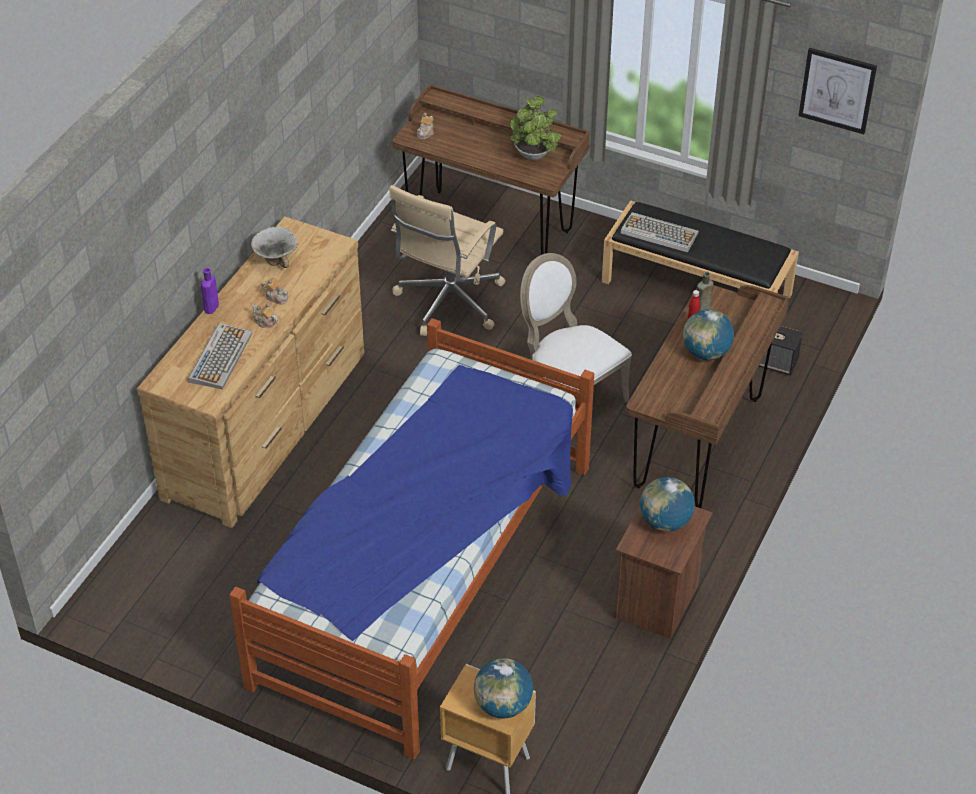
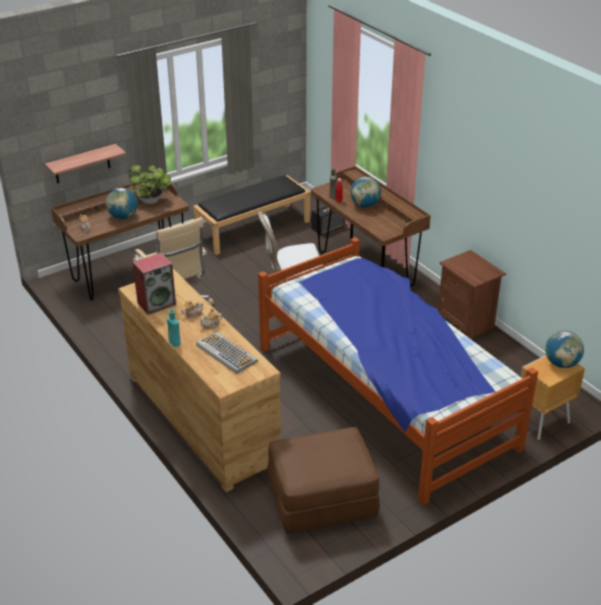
camera: 60 degrees left, 10 degrees down
purple bottle [201,268,219,314] -> turquoise bottle [167,310,181,347]
bowl [251,227,297,268] -> speaker [133,253,176,315]
keyboard [621,212,699,253] -> none
globe [640,477,695,532] -> globe moved to [106,188,138,219]
picture [798,47,877,134] -> none
none -> shelf [45,144,126,183]
none -> brown ottoman [267,427,380,534]

